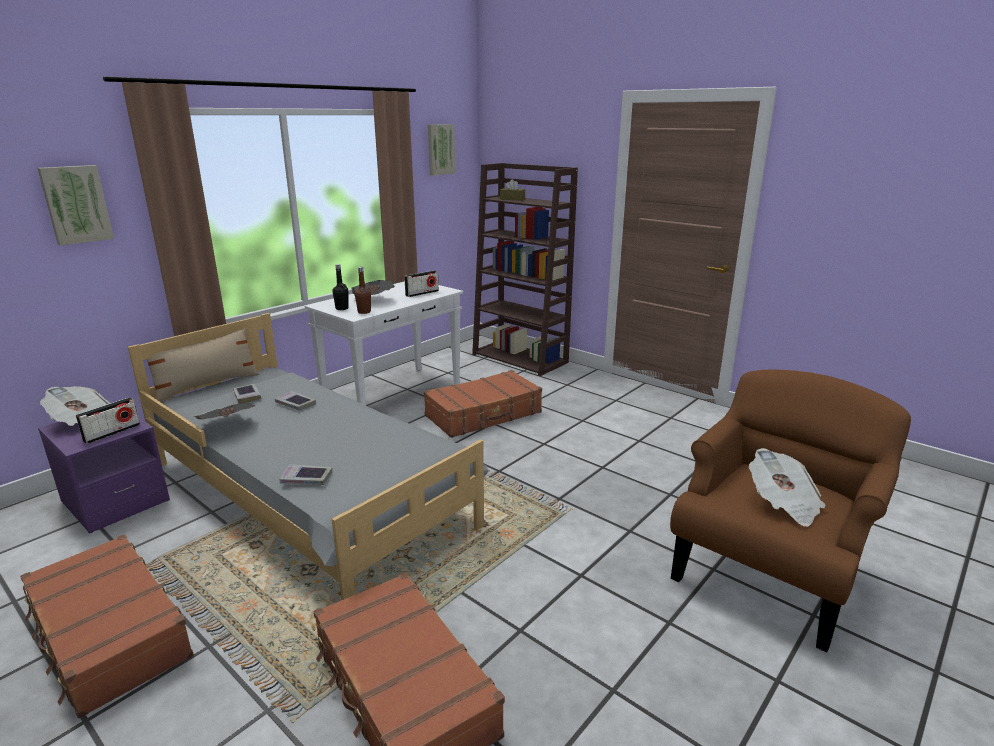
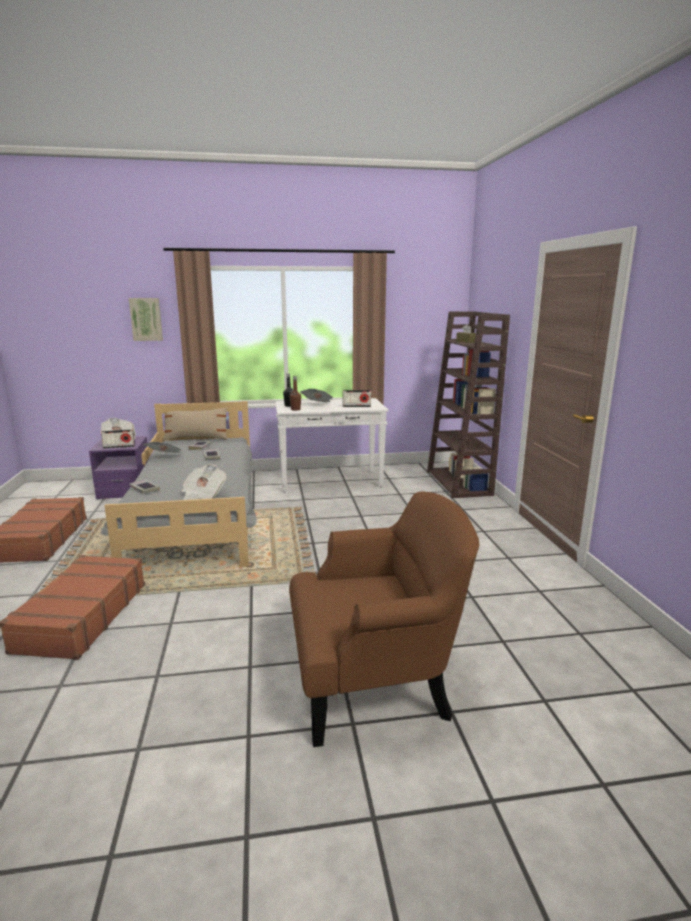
camera: 40 degrees right, 5 degrees down
brown suitcase [424,370,542,438] -> none
picture [428,124,455,176] -> none
newspaper [749,448,826,527] -> newspaper moved to [182,464,227,500]

